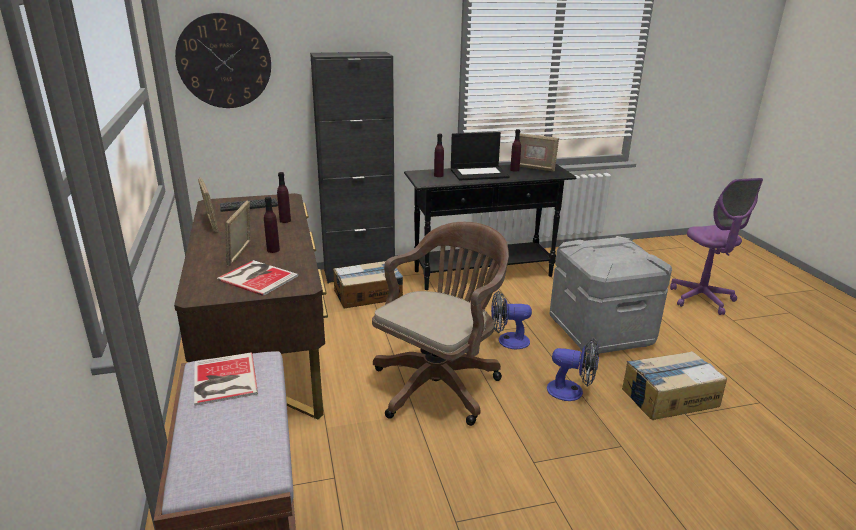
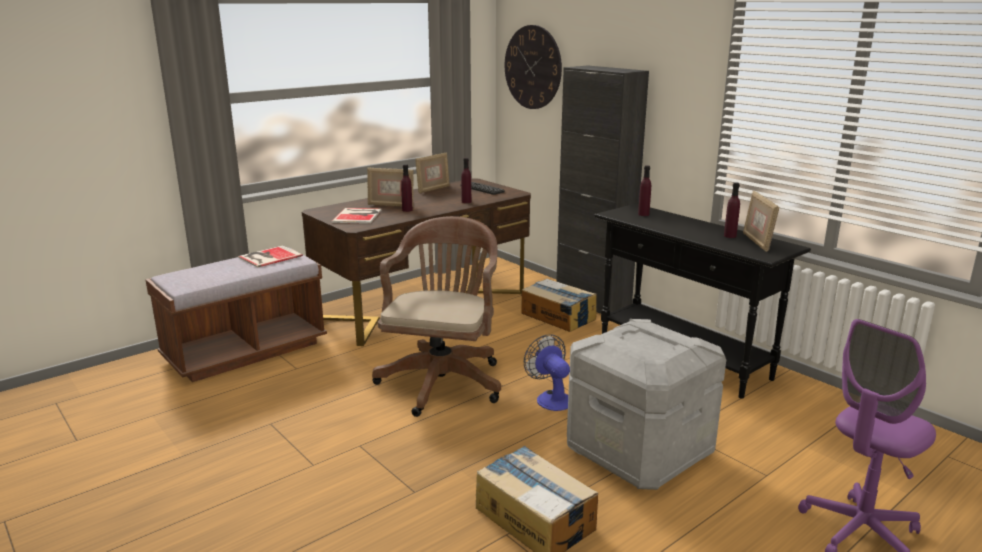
camera: 65 degrees right, 5 degrees down
picture frame [225,201,250,267] -> picture frame turned 150 degrees counterclockwise [367,168,414,207]
brown office chair [372,222,509,426] -> brown office chair turned 90 degrees counterclockwise [372,216,501,417]
laptop [451,132,510,181] -> none
fan [547,338,599,401] -> none

